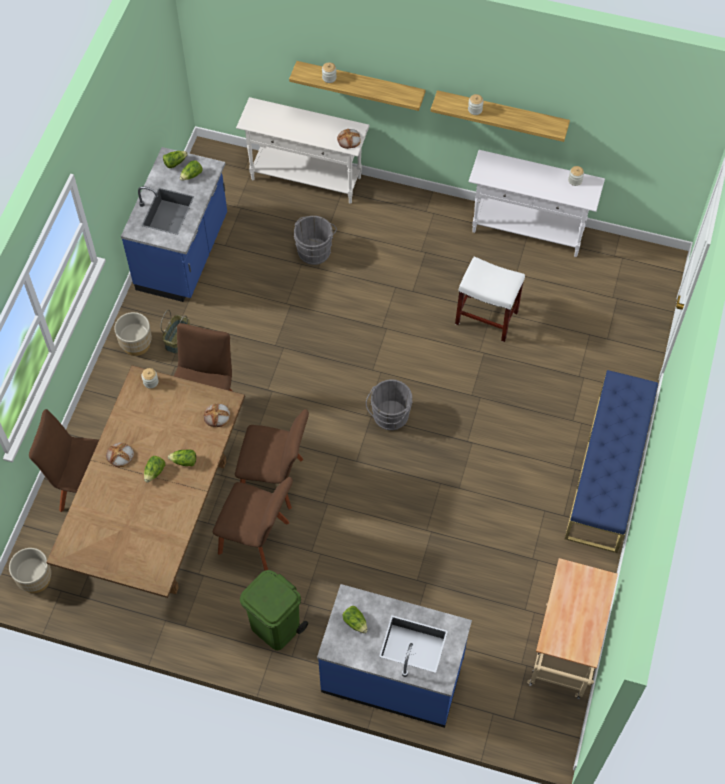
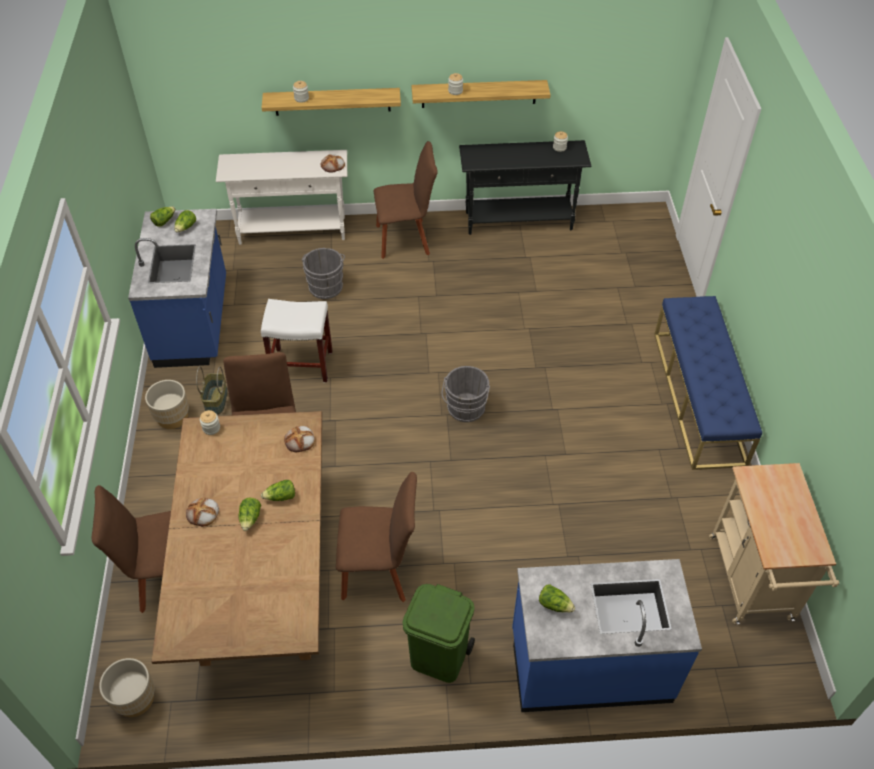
camera: 20 degrees left, 10 degrees down
brown chair [235,409,309,509] -> brown chair moved to [373,141,438,259]
white stool [455,256,525,342] -> white stool moved to [261,299,333,383]
white console table [468,150,605,257] -> black console table [459,140,591,235]

